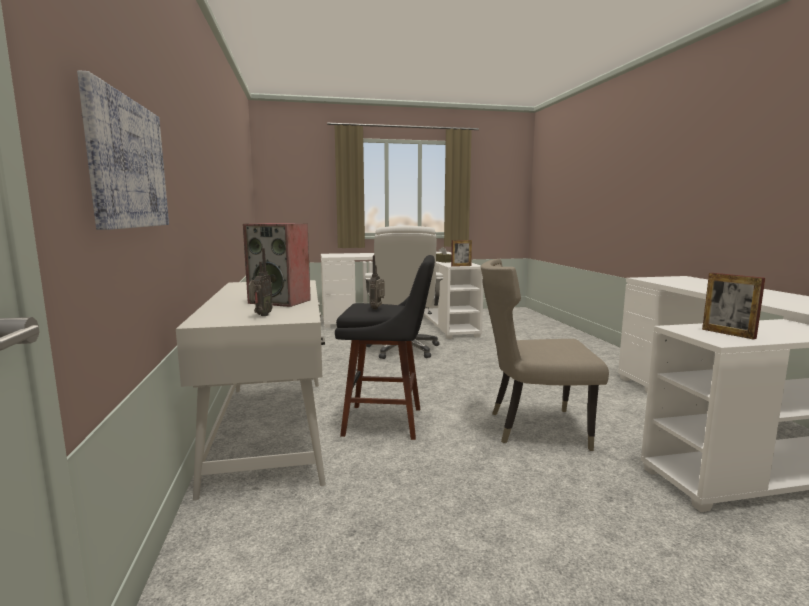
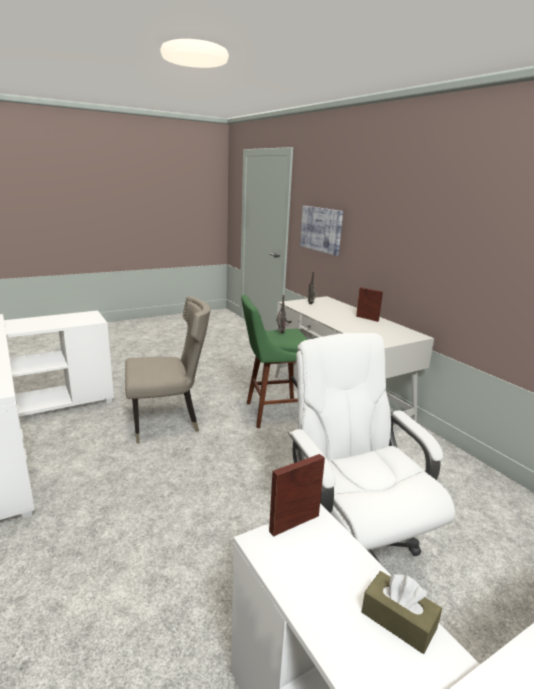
camera: 160 degrees right, 10 degrees up
speaker [243,223,311,307] -> none
black stool [335,255,435,440] -> green stool [241,295,308,428]
picture frame [702,273,765,340] -> picture frame moved to [356,287,383,322]

